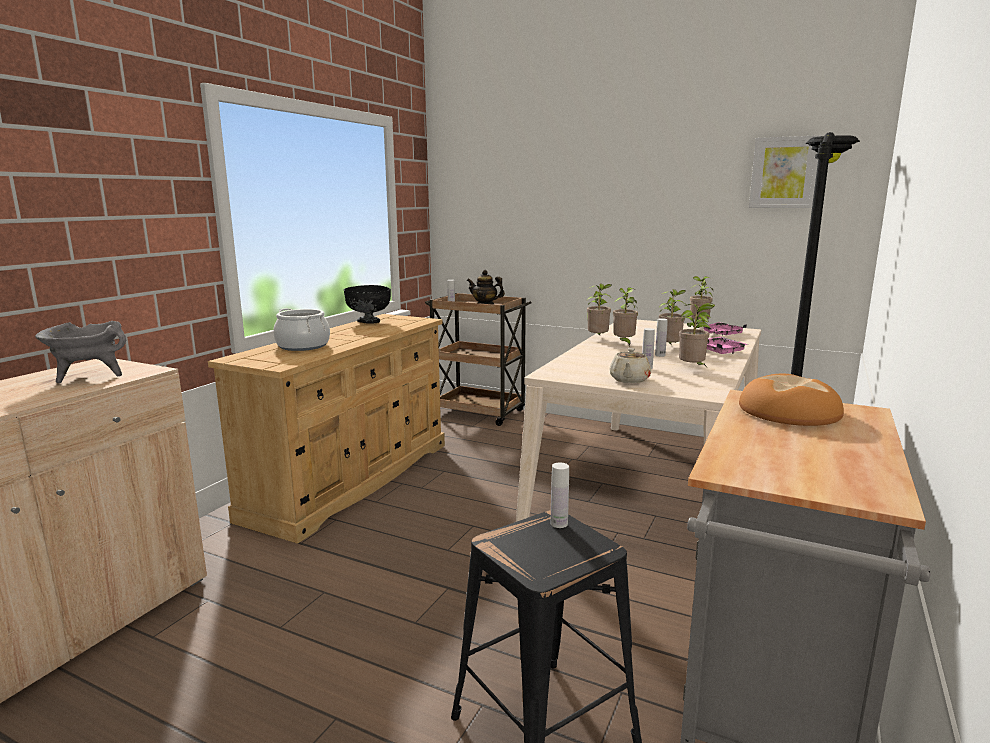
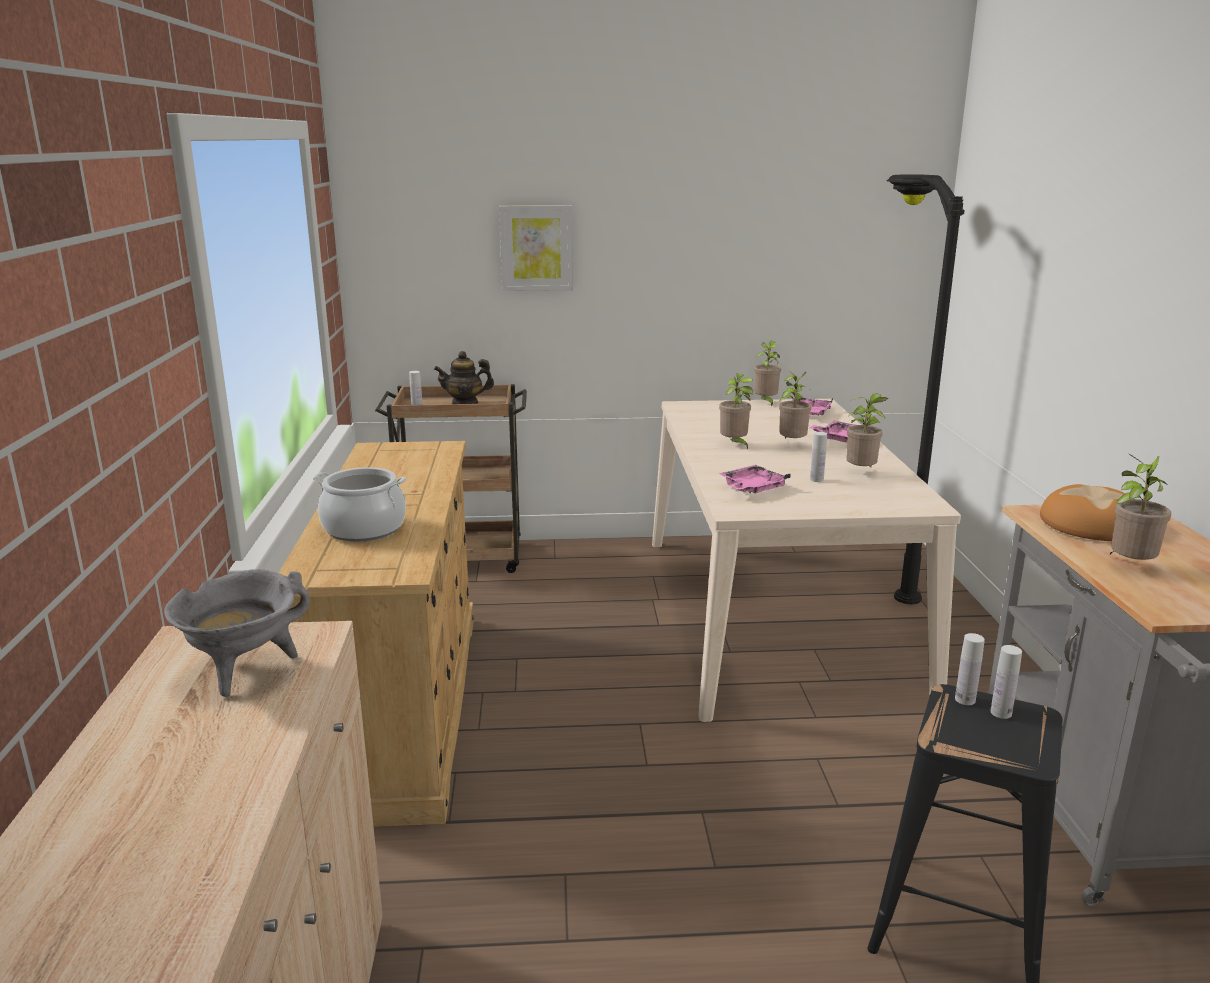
camera: 30 degrees left, 5 degrees up
black bowl [344,285,391,324] -> none
potted plant [587,284,612,335] -> potted plant moved to [1110,454,1171,560]
beige teapot [610,348,651,383] -> none
white bottle [655,318,668,357] -> white bottle moved to [991,645,1022,719]
picture [749,135,821,208] -> picture moved to [499,205,573,291]
none -> pink tray [719,465,791,493]

